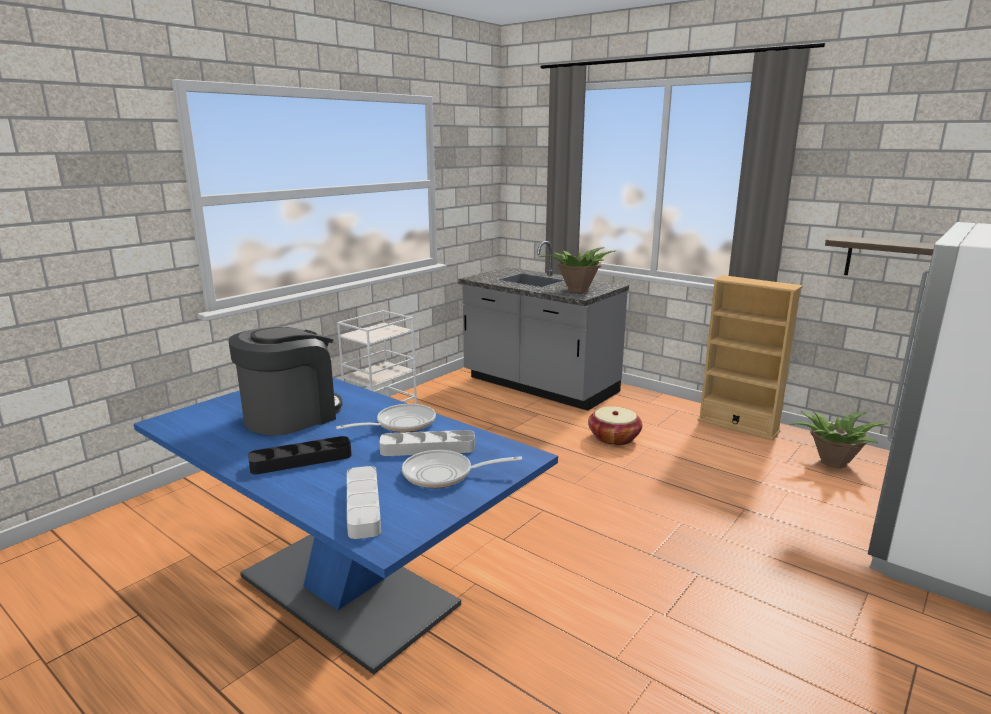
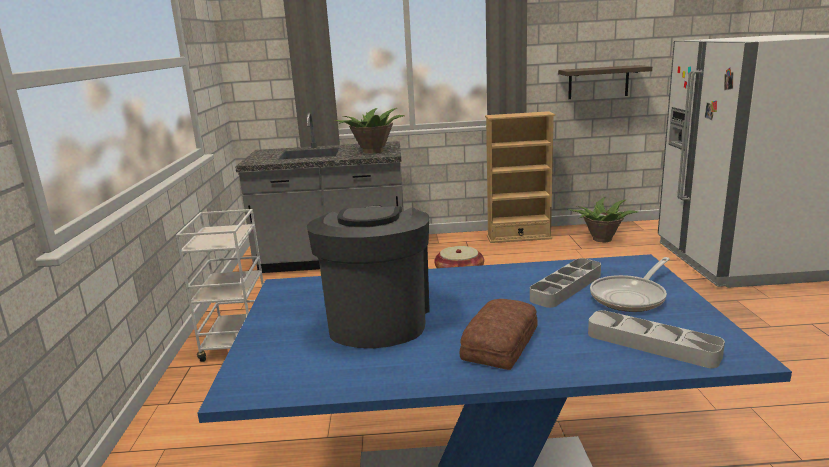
camera: 40 degrees left, 0 degrees up
black tray [248,436,352,474] -> bread [459,299,538,370]
frying pan [336,404,436,432] -> none

